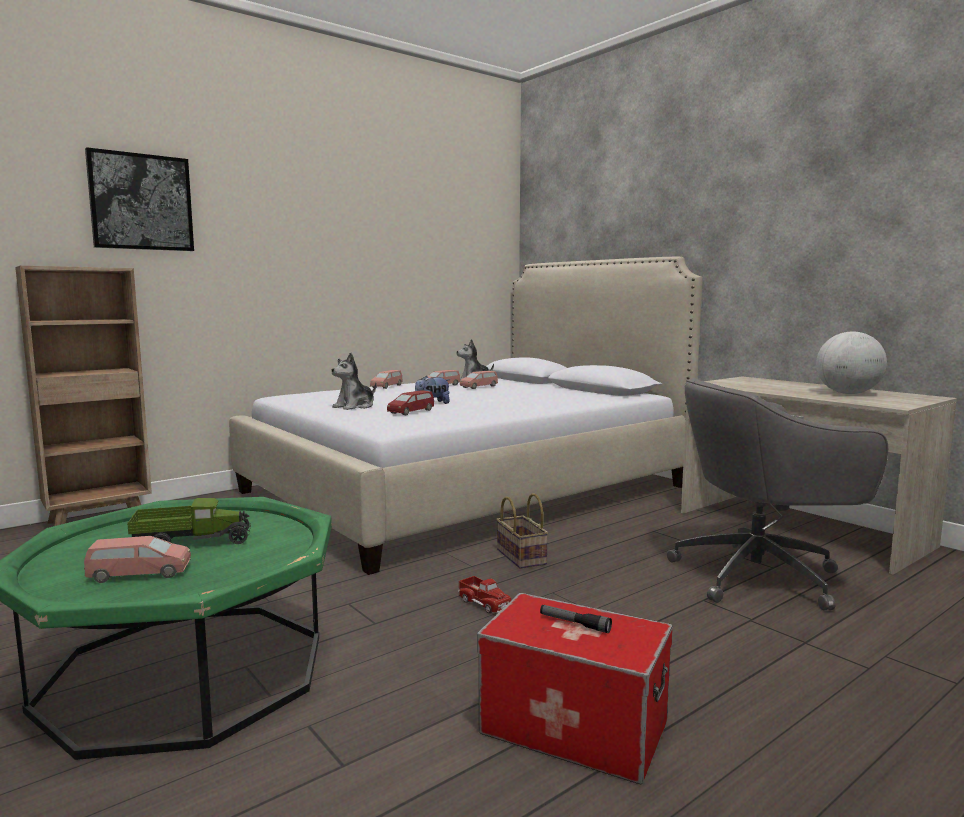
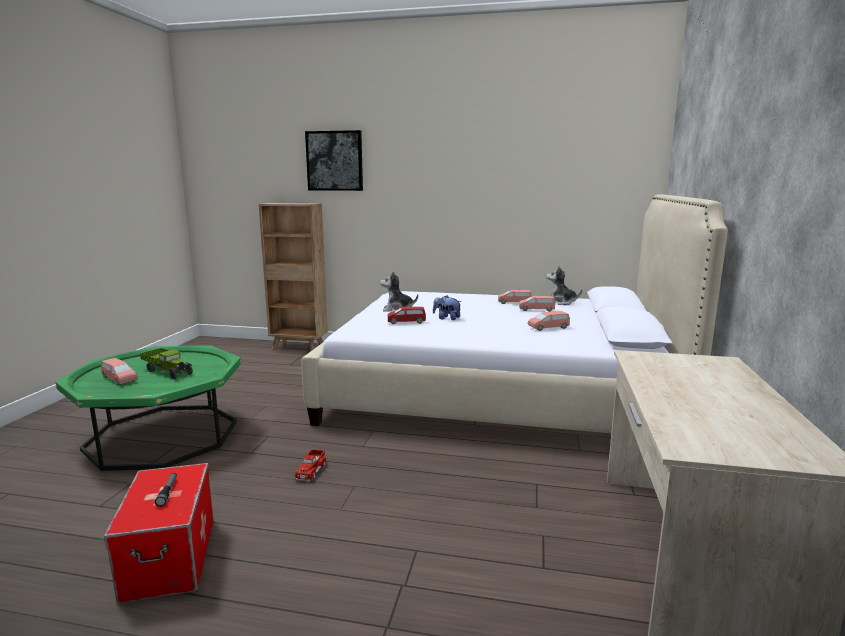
camera: 50 degrees right, 5 degrees up
pink toy car [370,370,403,389] -> pink toy car moved to [528,311,570,331]
basket [496,493,548,569] -> none
grey office chair [667,378,888,610] -> none
globe [816,332,887,394] -> none

